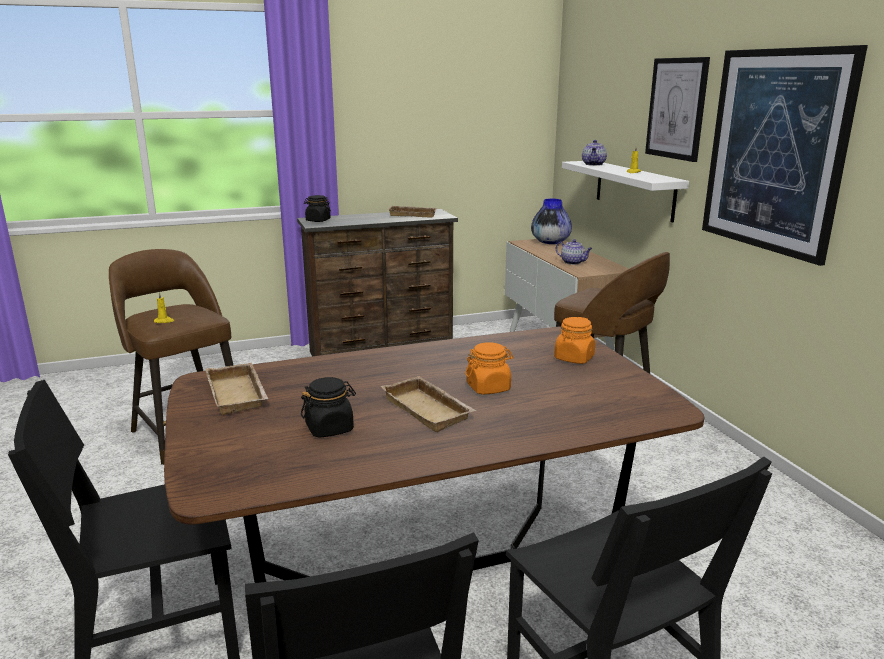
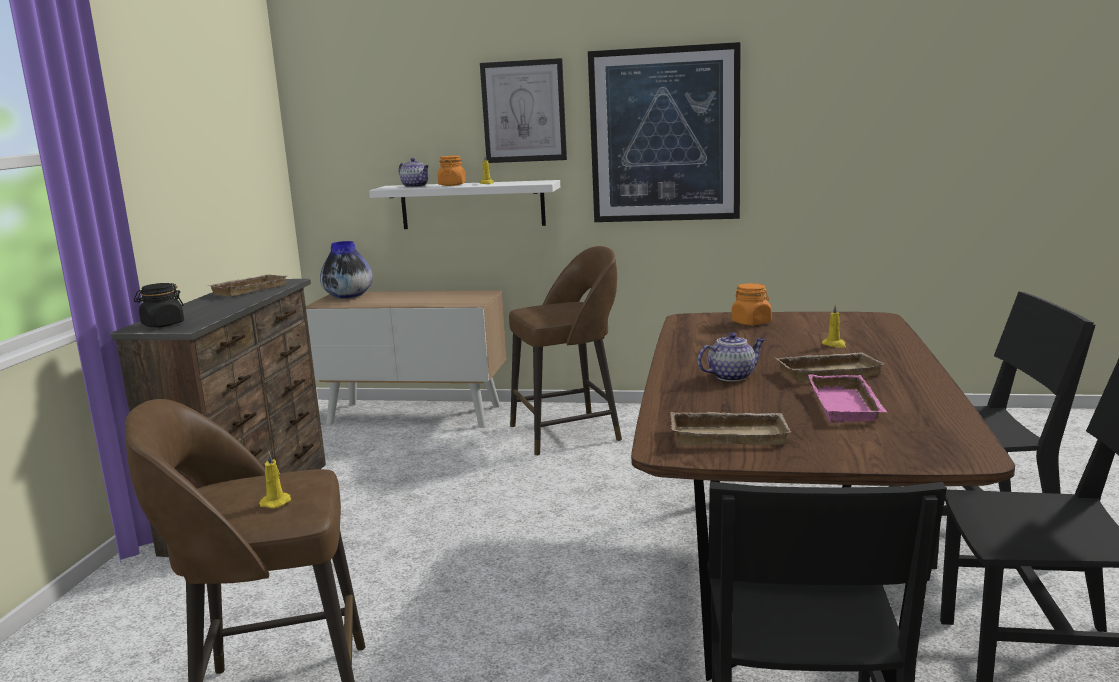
camera: 60 degrees left, 5 degrees down
black jar [301,377,356,438] -> pink tray [808,374,887,423]
orange jar [465,342,513,394] -> orange jar moved to [438,156,466,186]
teapot [556,239,592,265] -> teapot moved to [697,332,765,382]
none -> yellow candle [822,305,846,348]

